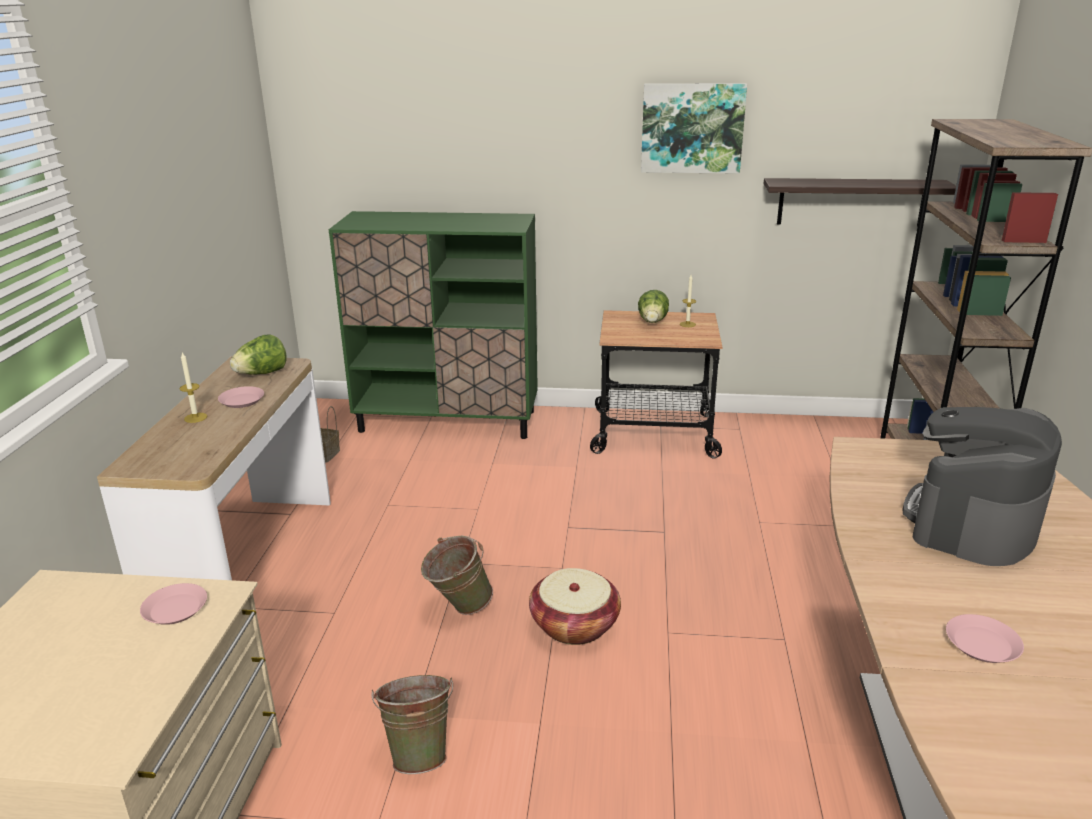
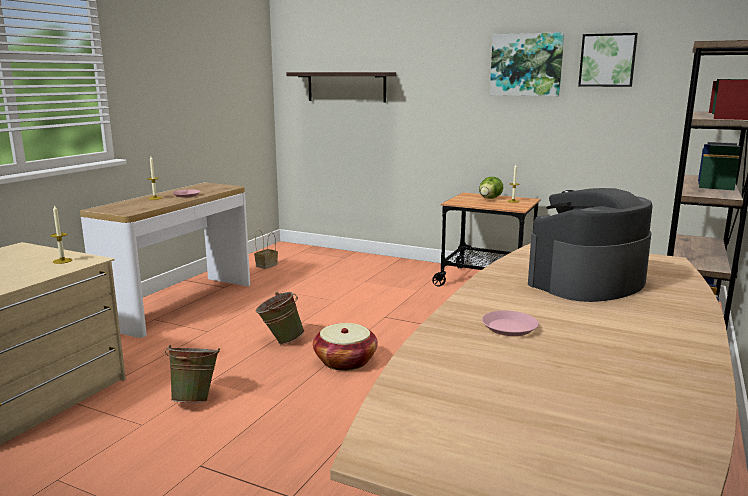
camera: 20 degrees right, 10 degrees down
pink plate [140,583,207,625] -> candle [50,204,72,264]
lettuce [230,334,287,375] -> none
green cabinet [329,211,538,439] -> none
shelf [764,178,956,226] -> shelf moved to [287,72,396,103]
none -> picture [578,33,638,87]

